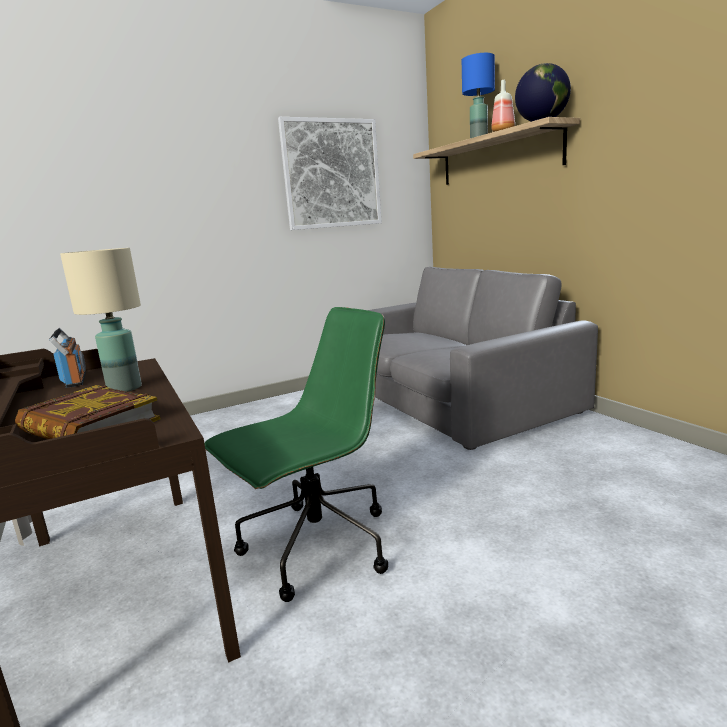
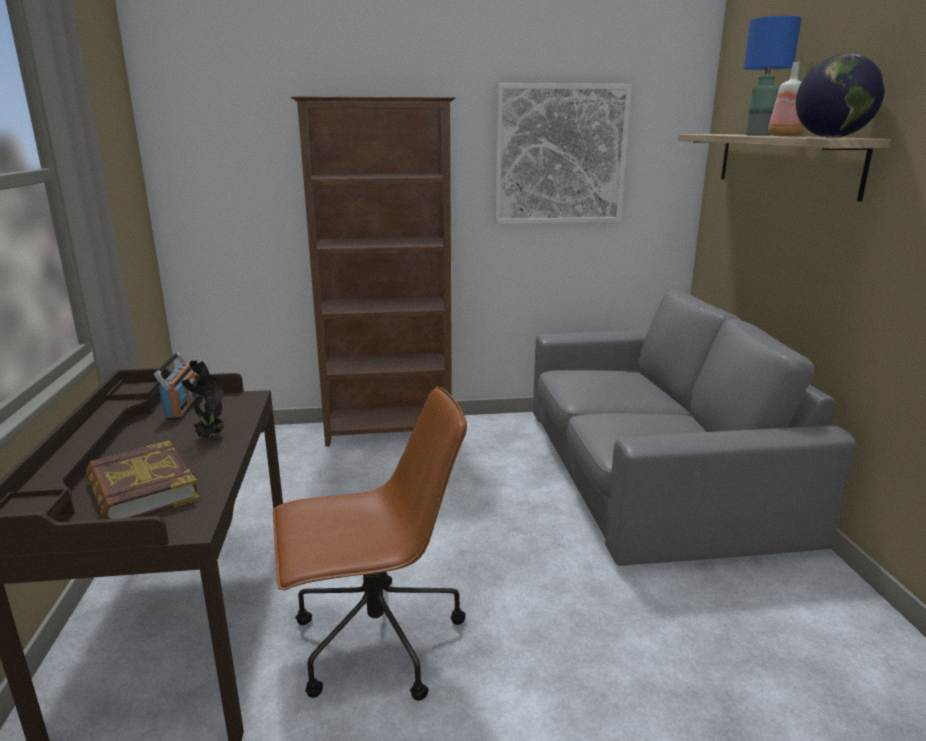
camera: 20 degrees right, 5 degrees up
beige table lamp [60,248,142,392] -> potted plant [181,361,224,439]
green office chair [204,307,388,602] -> brown office chair [273,386,467,701]
none -> brown bookcase [291,96,456,447]

